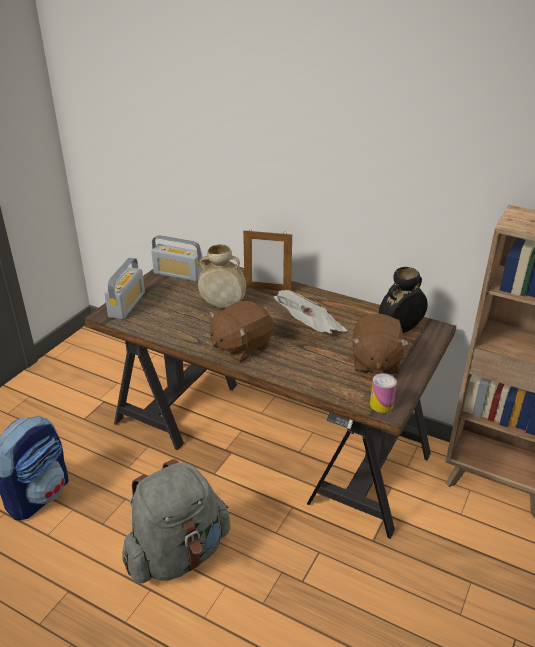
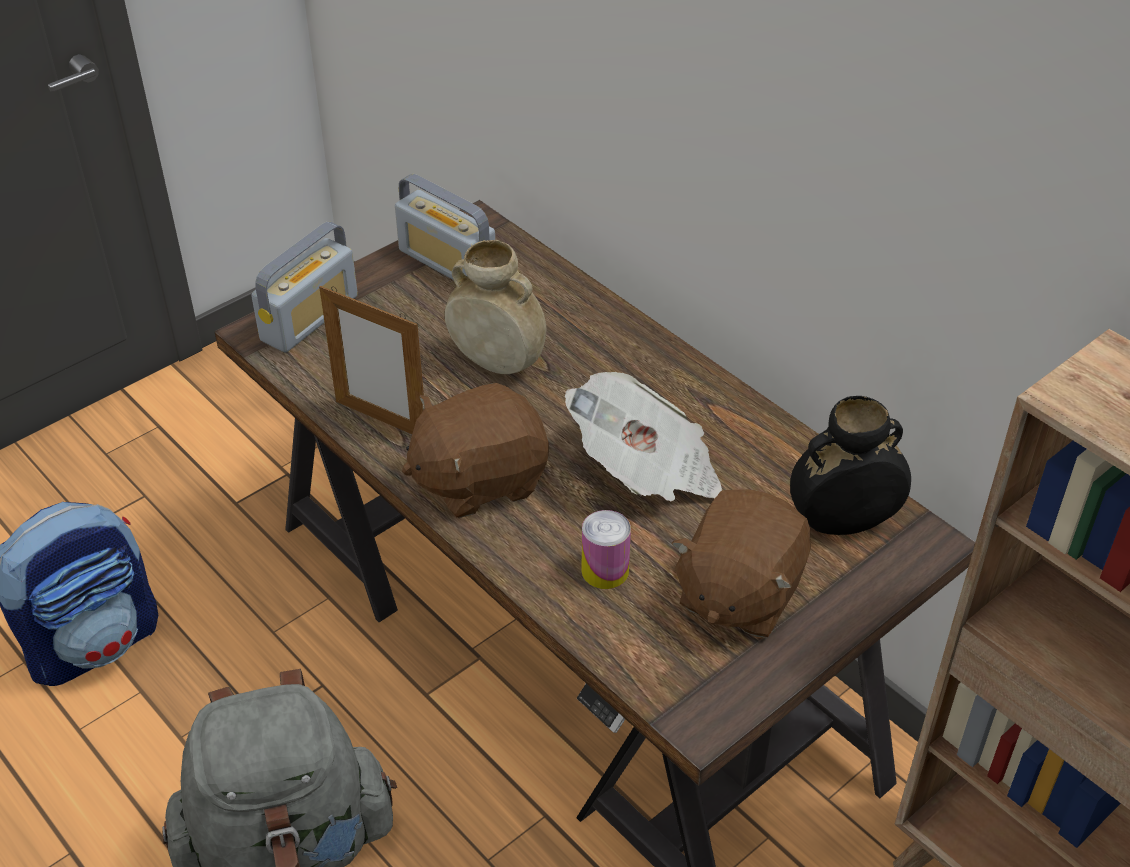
camera: 20 degrees right, 10 degrees up
picture frame [243,229,292,291] -> picture frame moved to [319,286,424,434]
can [370,373,397,413] -> can moved to [581,510,631,589]

